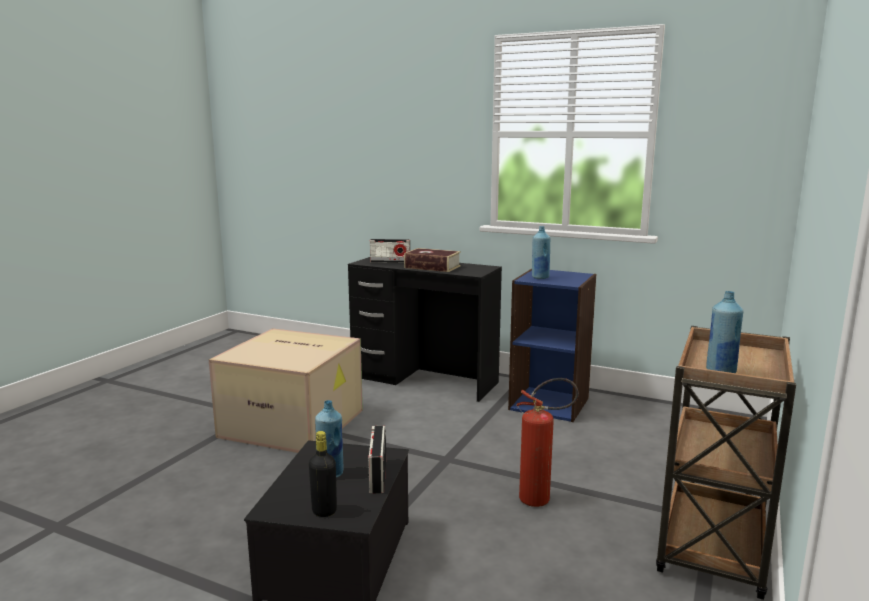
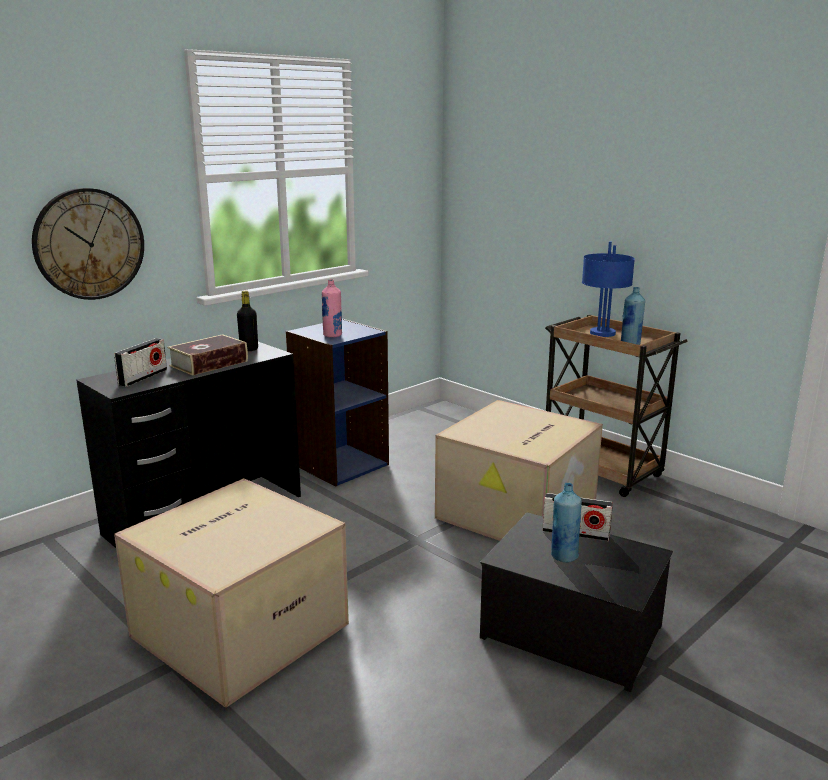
camera: 70 degrees left, 5 degrees up
black bottle [309,431,337,517] -> black bottle moved to [237,291,258,351]
fire extinguisher [516,378,579,507] -> cardboard box [435,400,603,541]
blue bottle [532,226,550,279] -> pink bottle [322,279,342,337]
none -> wall clock [32,188,144,300]
none -> blue table lamp [582,242,635,337]

